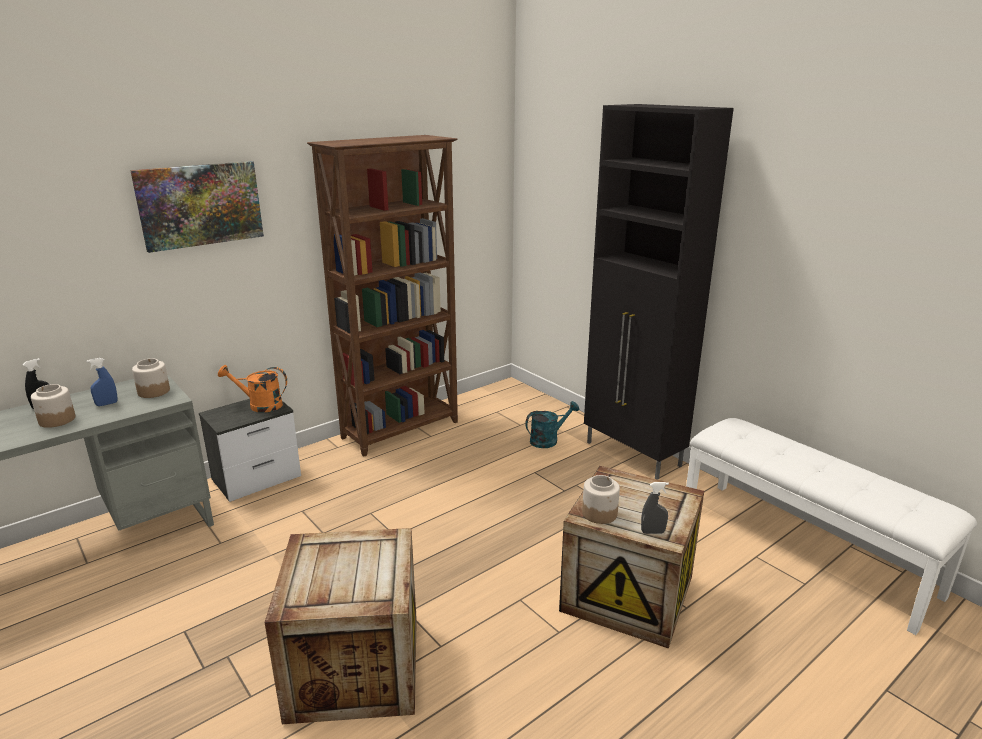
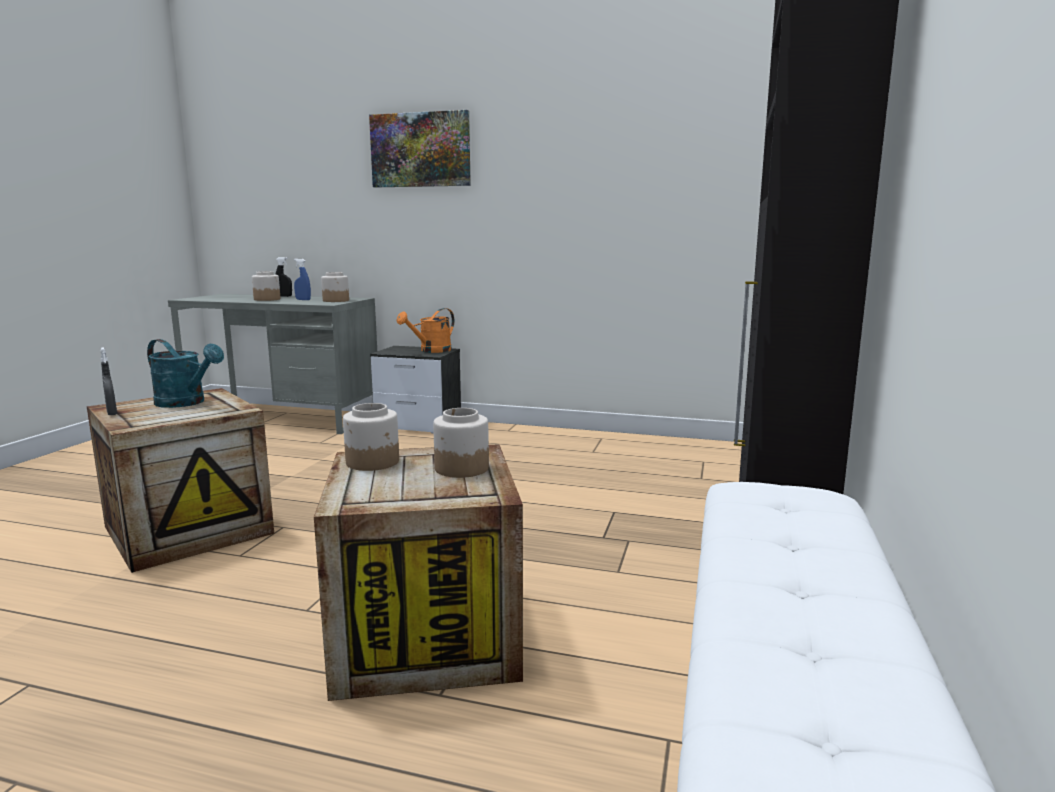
camera: 55 degrees right, 10 degrees down
orange watering can [218,365,287,413] -> orange watering can turned 105 degrees counterclockwise [397,308,454,353]
brown bookcase [307,135,458,457] -> none
turquoise watering can [525,401,579,448] -> turquoise watering can moved to [147,339,224,408]
grey spray bottle [641,482,669,534] -> grey spray bottle moved to [100,347,117,415]
none -> jar [433,408,489,478]

